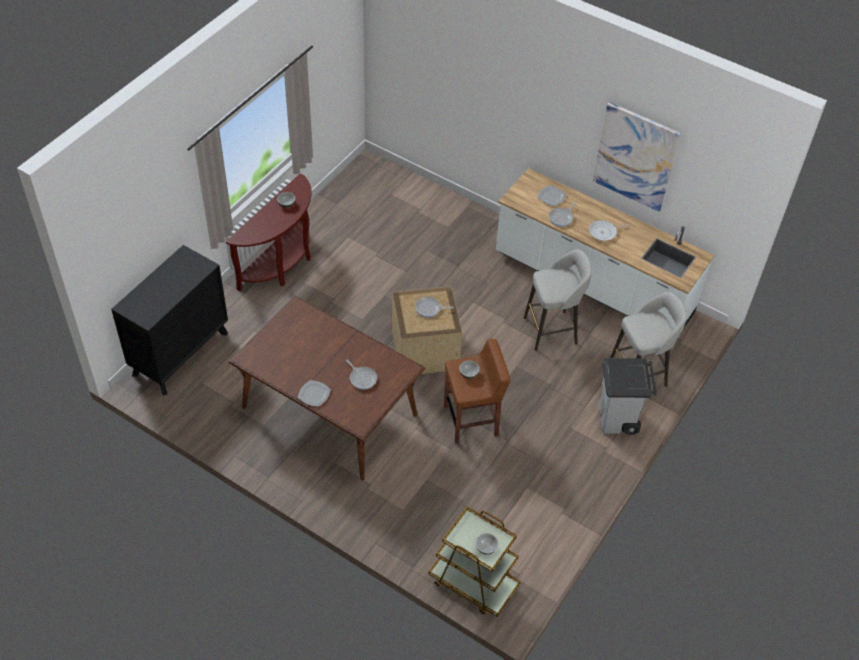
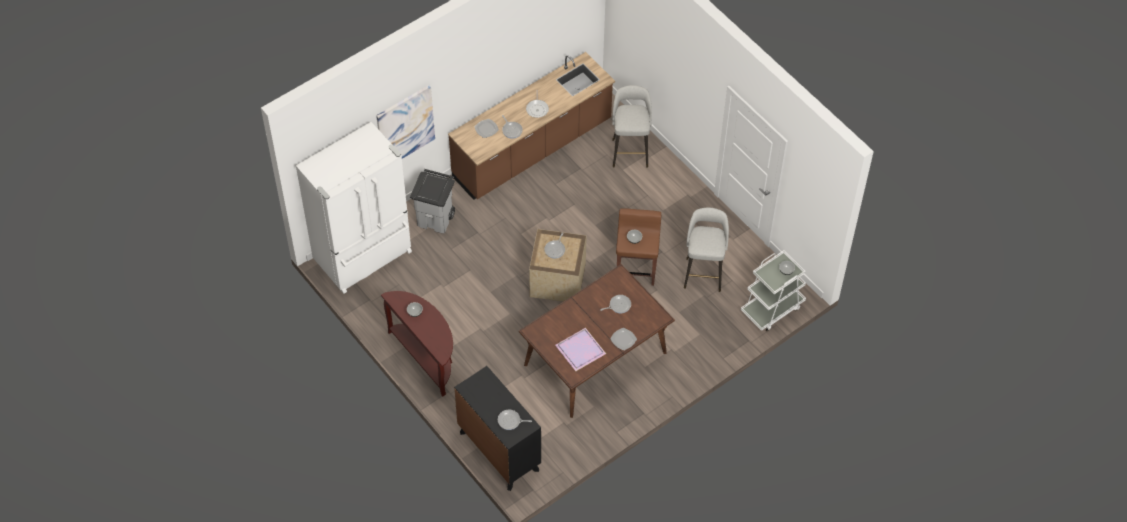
camera: 70 degrees left, 5 degrees up
brown cart [428,506,521,617] -> white cart [741,250,806,331]
white counter [496,168,715,330] -> brown counter [448,52,615,200]
grey stool [524,249,591,351] -> grey stool moved to [684,207,729,292]
picture [593,102,681,212] -> picture moved to [376,85,435,159]
grey trash can [599,358,657,435] -> grey trash can moved to [410,169,455,233]
none -> white fridge [296,122,412,294]
none -> frying pan [498,410,532,430]
none -> purple tray [555,328,606,371]

